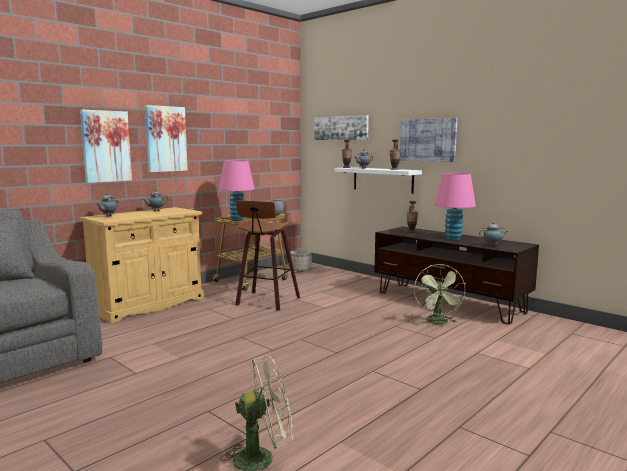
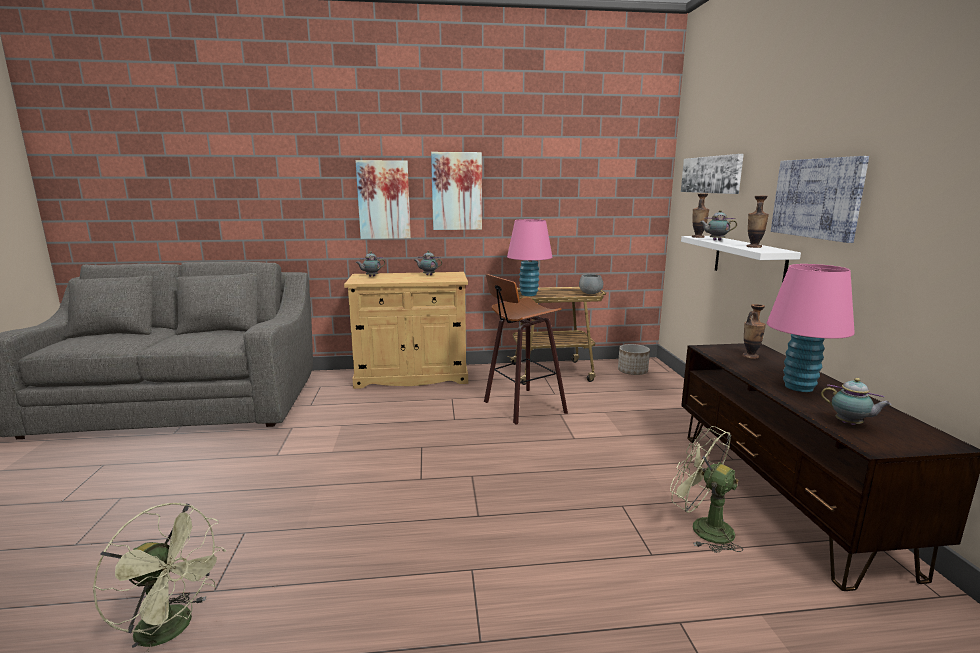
camera: 40 degrees right, 5 degrees up
green fan [414,264,466,324] -> green fan turned 90 degrees clockwise [670,426,743,553]

